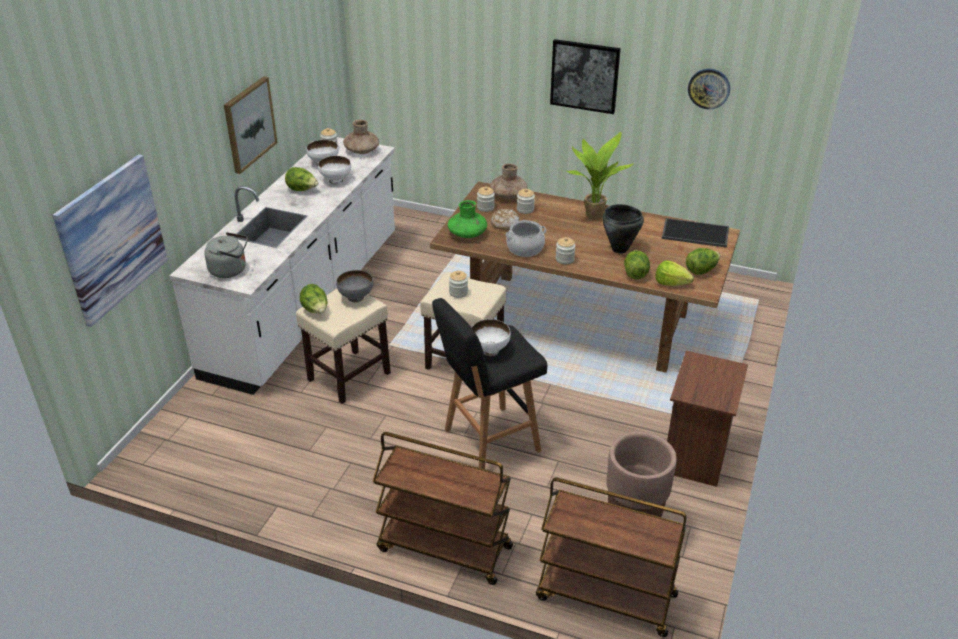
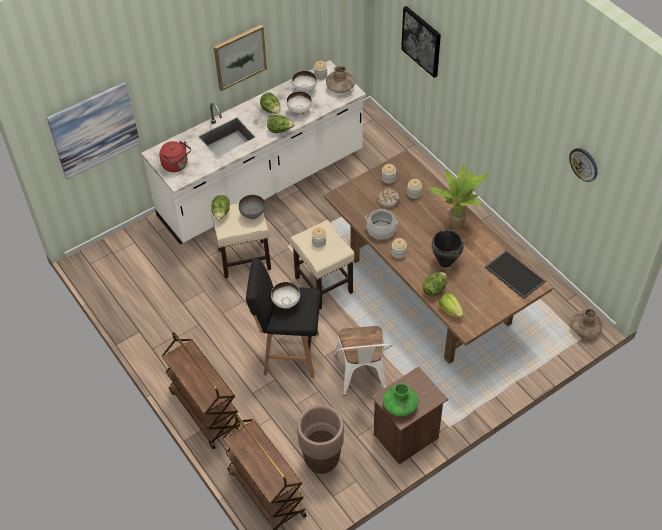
camera: 35 degrees right, 15 degrees up
grey kettle [204,232,248,278] -> red kettle [159,141,191,172]
green vase [448,200,487,238] -> green vase moved to [383,383,419,416]
brown vase [490,164,527,199] -> brown vase moved to [571,308,602,338]
picture [550,39,621,114] -> picture moved to [401,6,441,78]
lettuce [686,248,721,275] -> lettuce moved to [267,115,295,133]
none -> white chair [334,326,393,396]

